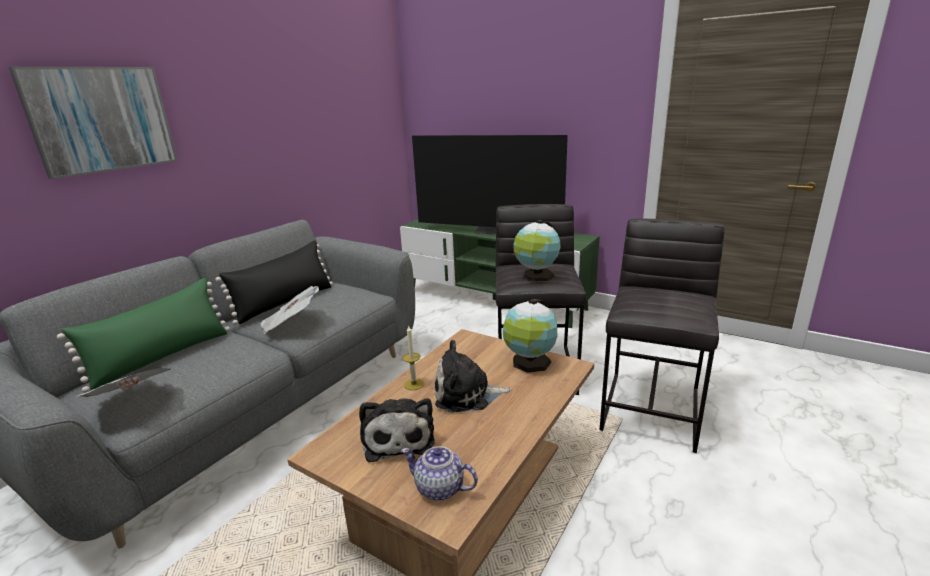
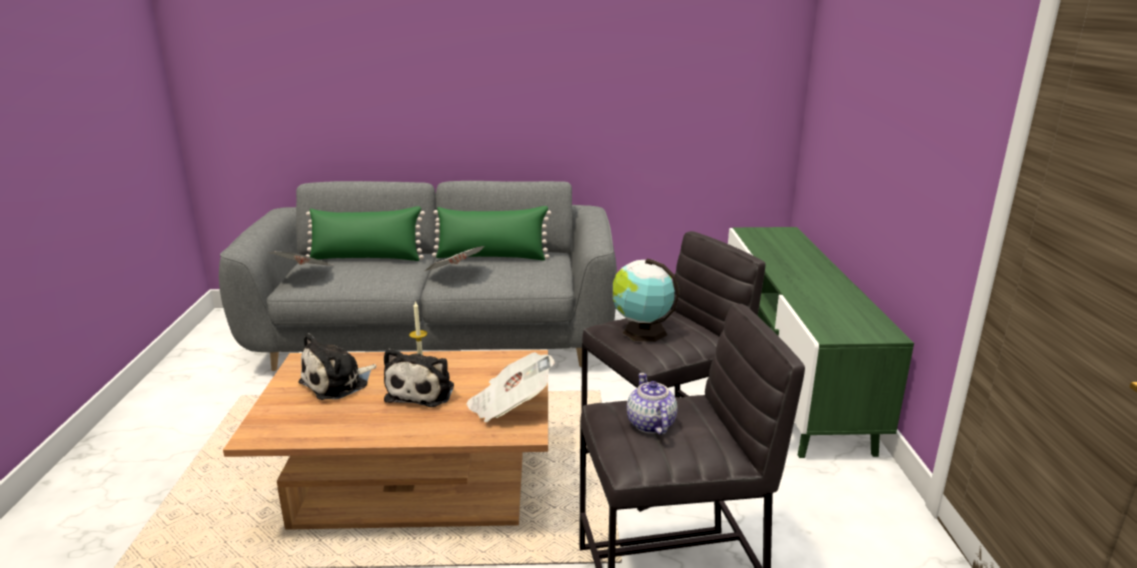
camera: 55 degrees right, 0 degrees up
picture [9,67,178,179] -> none
black pillow [215,241,333,325] -> green pillow [432,206,551,261]
teapot [401,446,478,501] -> teapot moved to [627,373,678,435]
television [412,135,568,235] -> none
plush toy [435,340,512,412] -> plush toy turned 135 degrees counterclockwise [384,348,454,407]
globe [503,299,557,373] -> newspaper [466,352,555,423]

